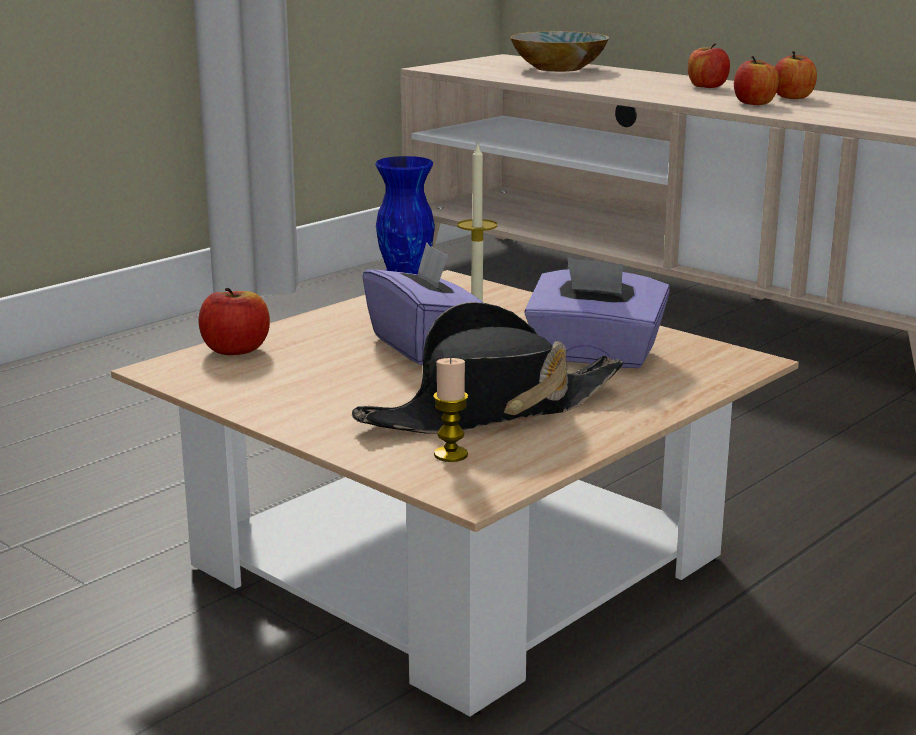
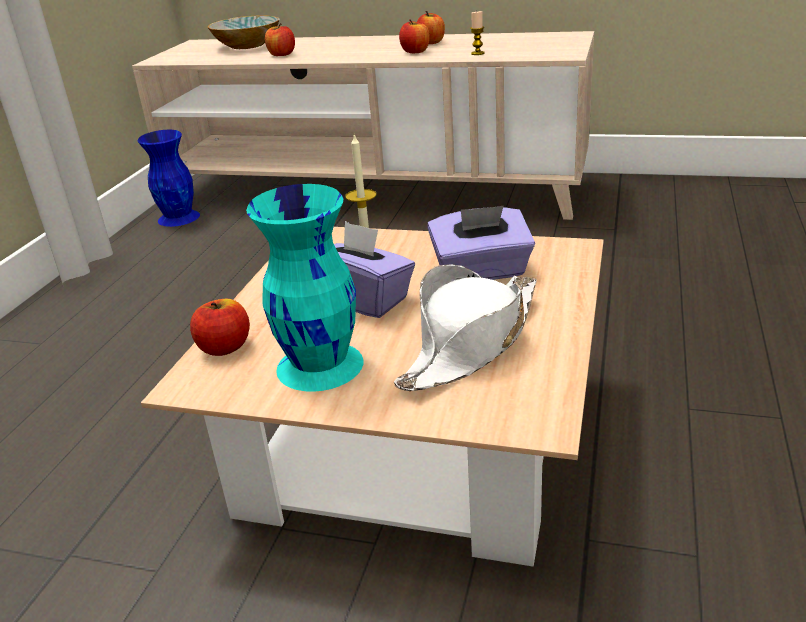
camera: 25 degrees left, 10 degrees up
black hat [352,302,624,434] -> white hat [394,264,537,391]
candle [433,358,469,462] -> candle moved to [470,11,484,55]
apple [688,43,730,88] -> apple moved to [265,23,295,56]
none -> turquoise vase [246,184,363,392]

